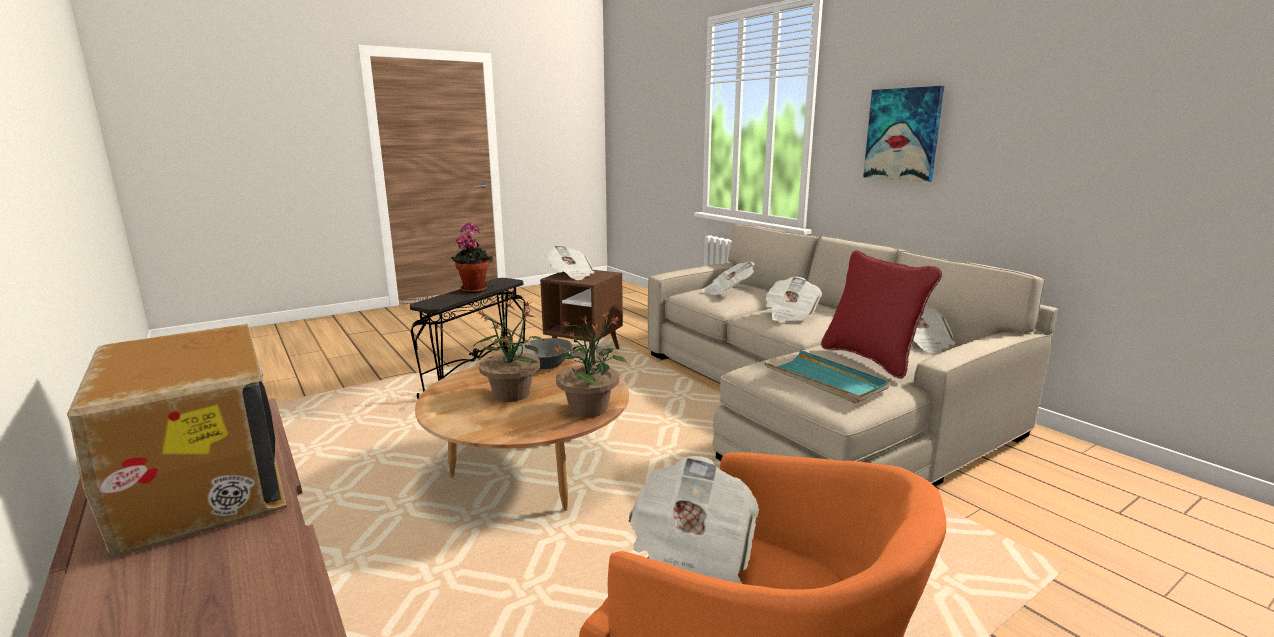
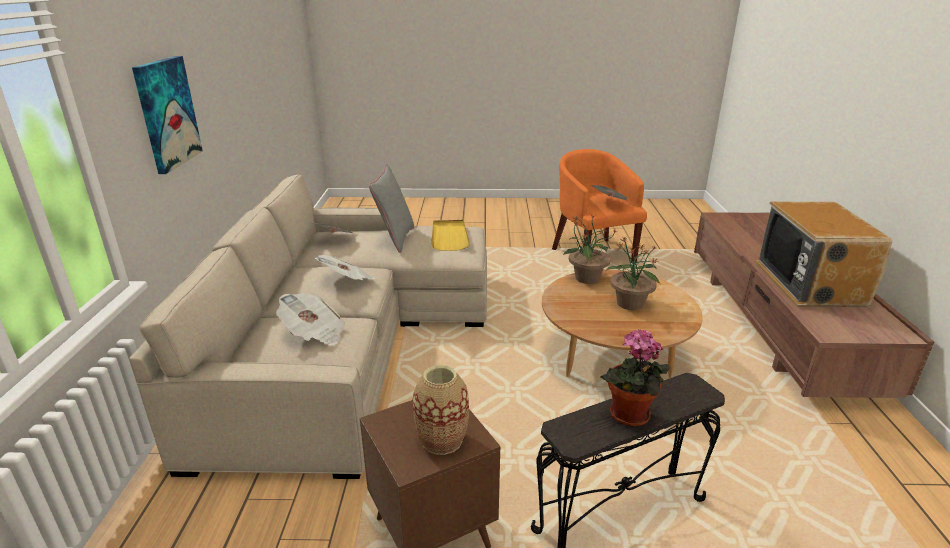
camera: 145 degrees left, 10 degrees up
grey bowl [517,338,572,369] -> none
newspaper [547,245,594,280] -> vase [413,365,469,455]
turquoise tray [765,350,890,404] -> yellow tray [431,220,470,251]
red pillow [821,250,942,378] -> grey pillow [369,164,414,253]

